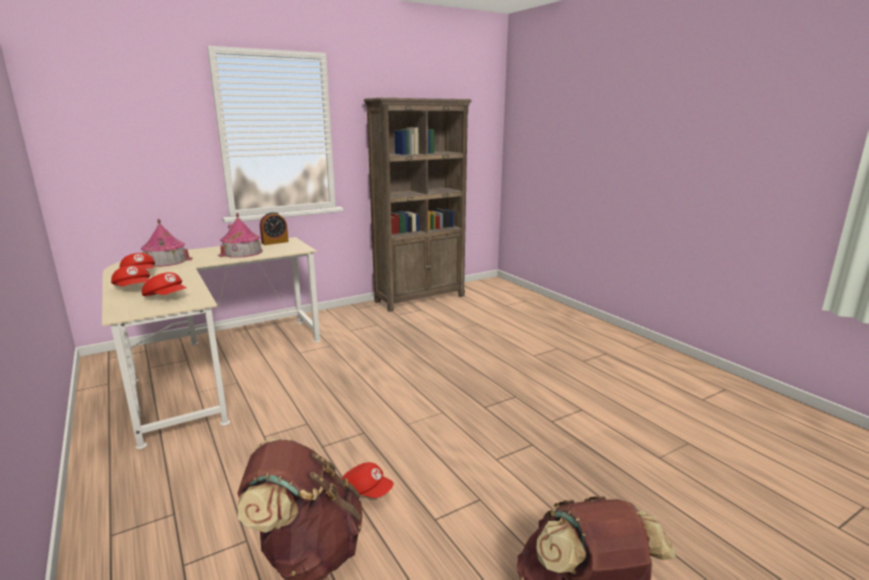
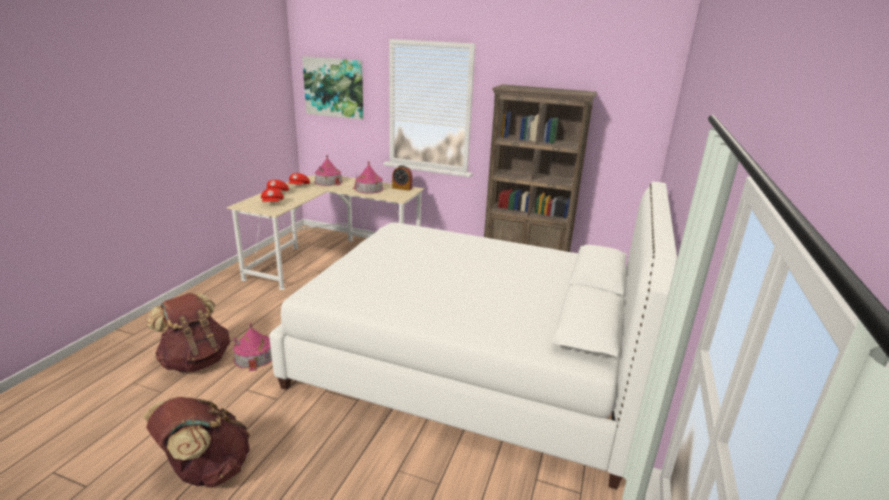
camera: 50 degrees right, 5 degrees up
red cap [342,462,393,498] -> toy house [233,323,272,371]
none -> white bed [269,182,677,489]
none -> picture [302,56,363,120]

